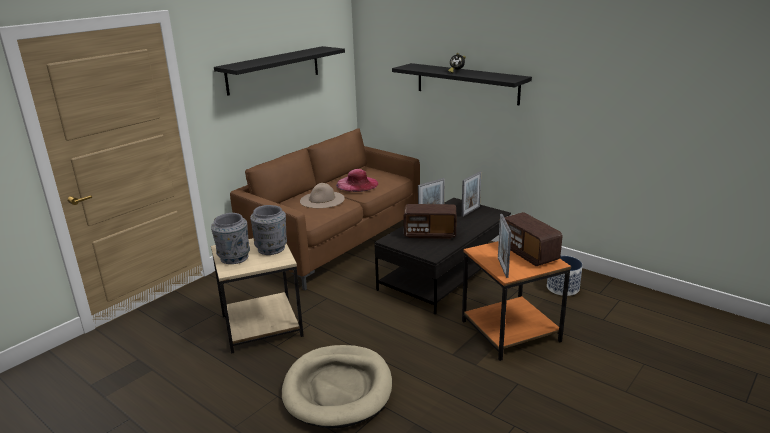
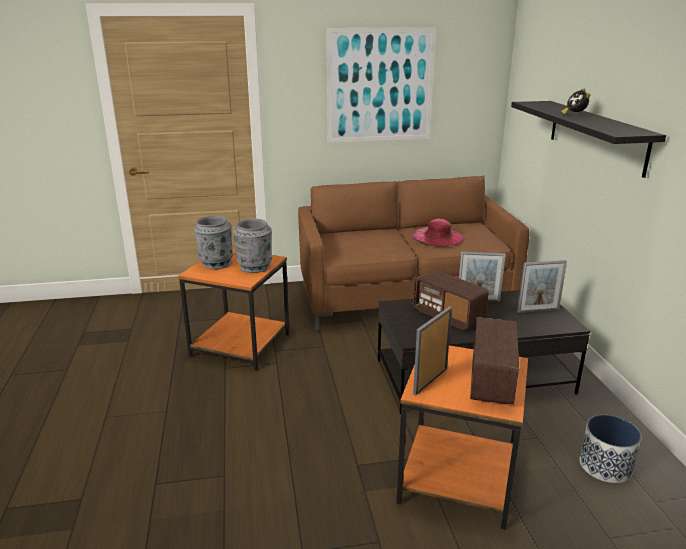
camera: 40 degrees right, 0 degrees up
beige side table [211,238,304,354] -> orange side table [178,249,289,371]
black shelf [214,46,345,96] -> picture [326,27,436,143]
beige dog bed [282,345,392,428] -> none
beige hat [300,183,345,208] -> none

